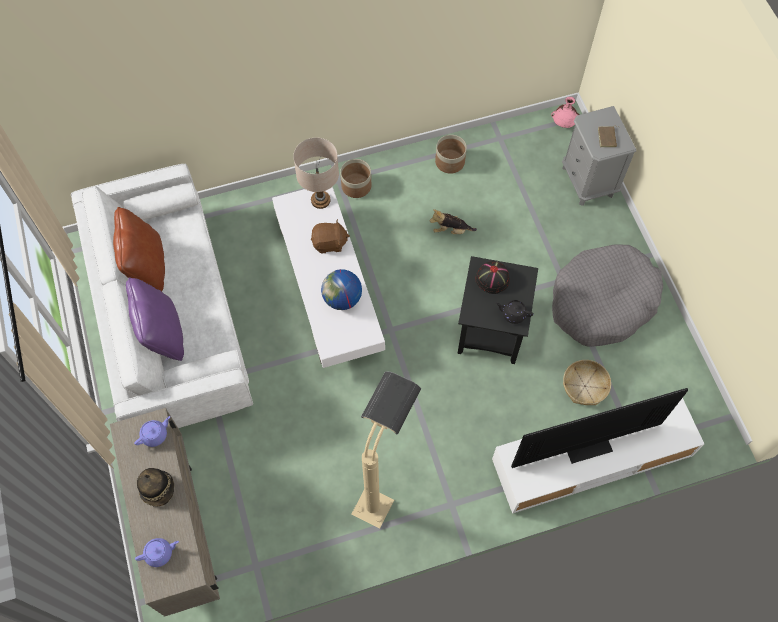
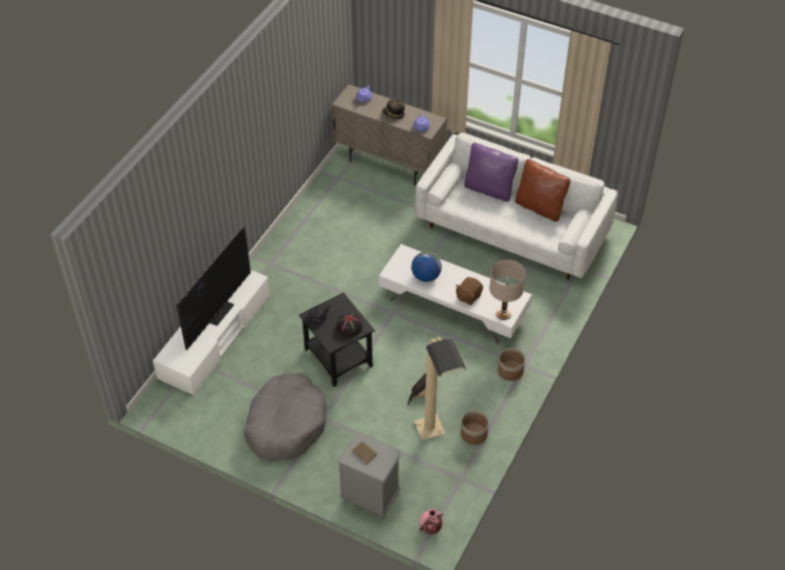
camera: 135 degrees right, 15 degrees down
beige floor lamp [351,371,421,529] -> beige floor lamp moved to [414,337,466,440]
basket [563,360,611,405] -> none

